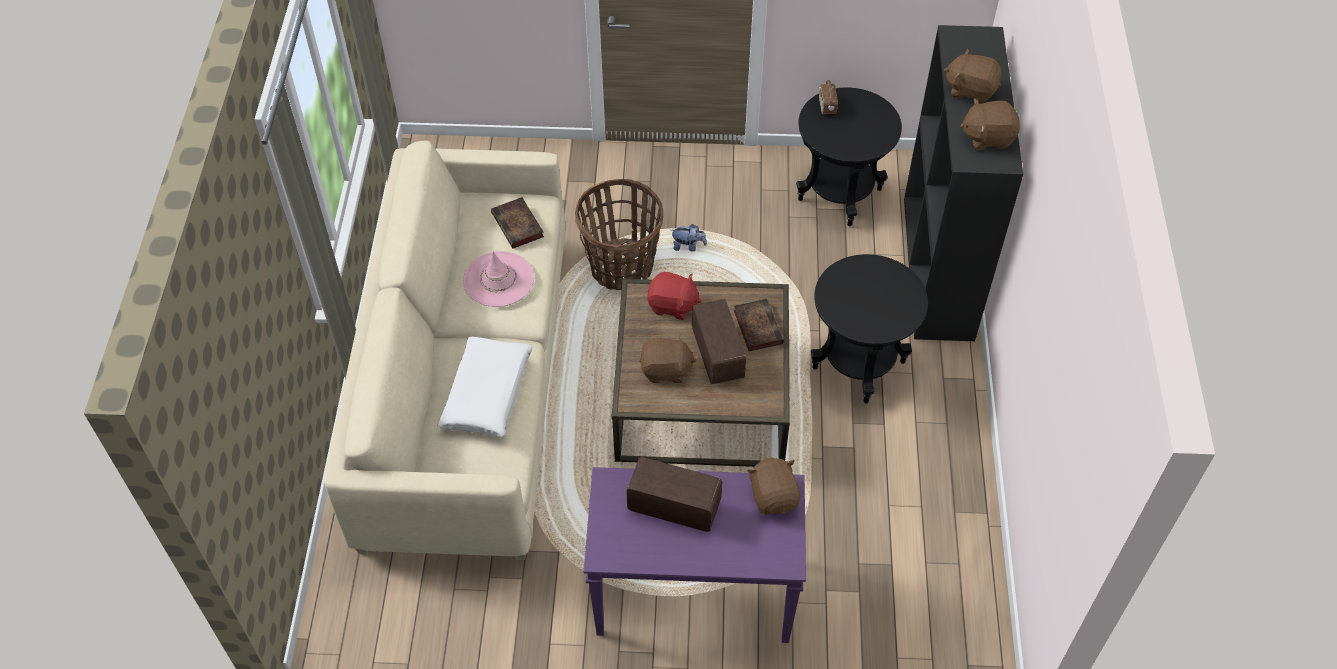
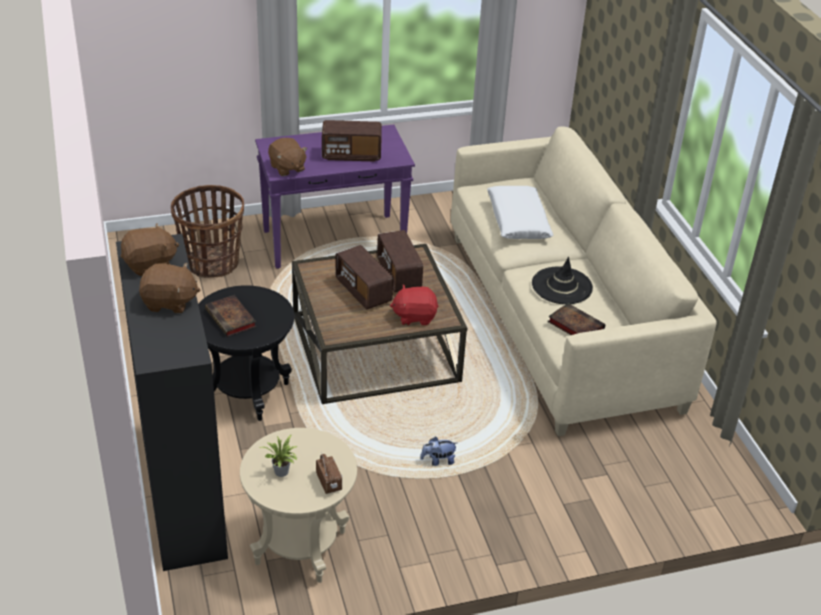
camera: 160 degrees right, 15 degrees down
pink hat [463,251,534,307] -> black hat [532,257,593,304]
basket [575,179,663,290] -> basket moved to [171,185,244,278]
brown plush toy [639,335,697,383] -> radio [377,230,423,292]
book [734,299,784,351] -> book moved to [205,295,256,337]
black side table [796,88,902,226] -> beige side table [240,428,357,583]
none -> potted plant [259,434,297,477]

